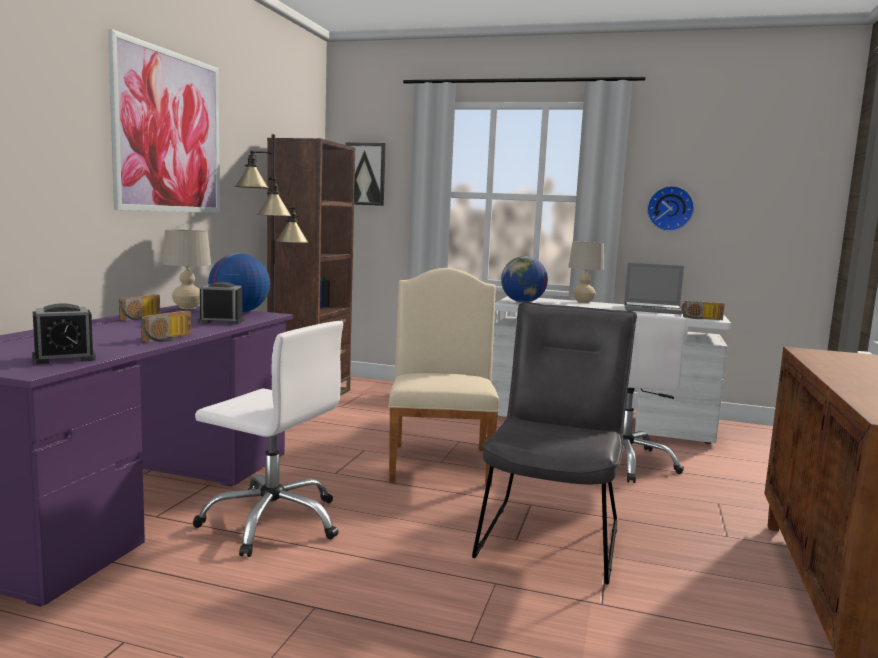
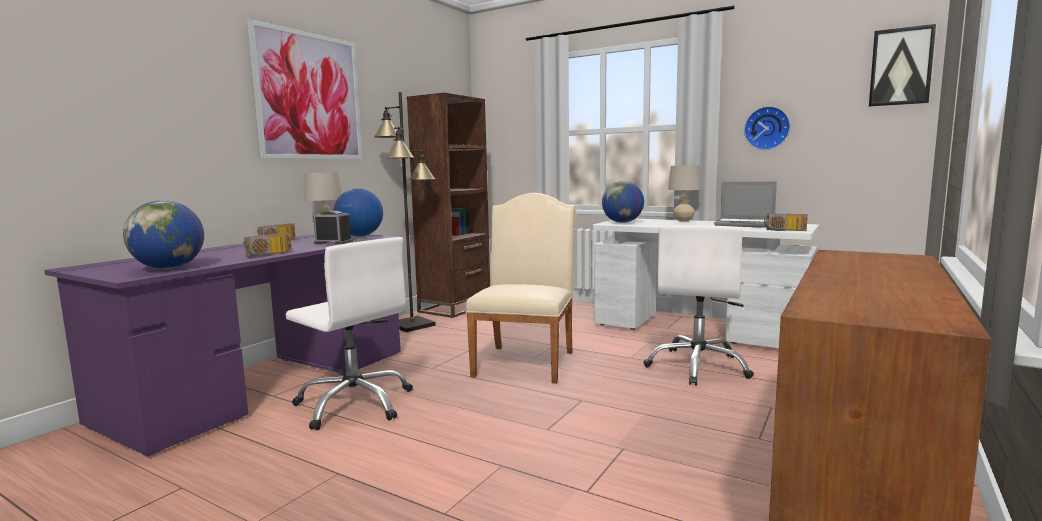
camera: 15 degrees right, 0 degrees up
alarm clock [32,303,96,364] -> globe [123,200,204,269]
picture [345,142,386,206] -> picture moved to [869,24,936,107]
grey chair [472,302,637,585] -> none

